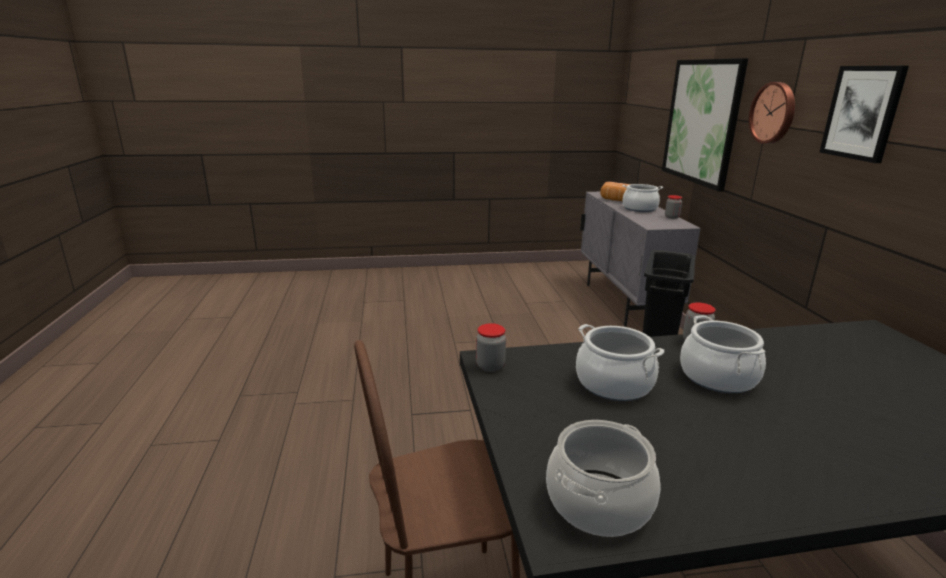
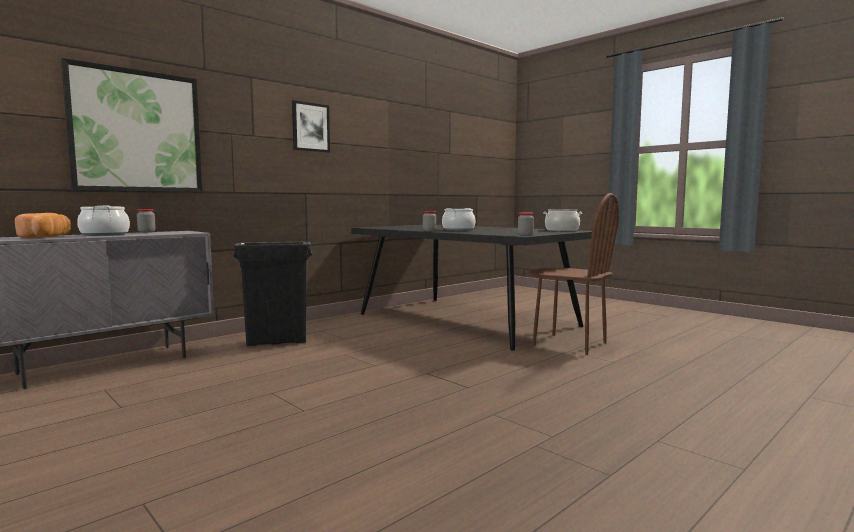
camera: 125 degrees left, 15 degrees down
cooking pot [576,324,664,401] -> none
wall clock [749,82,795,144] -> none

